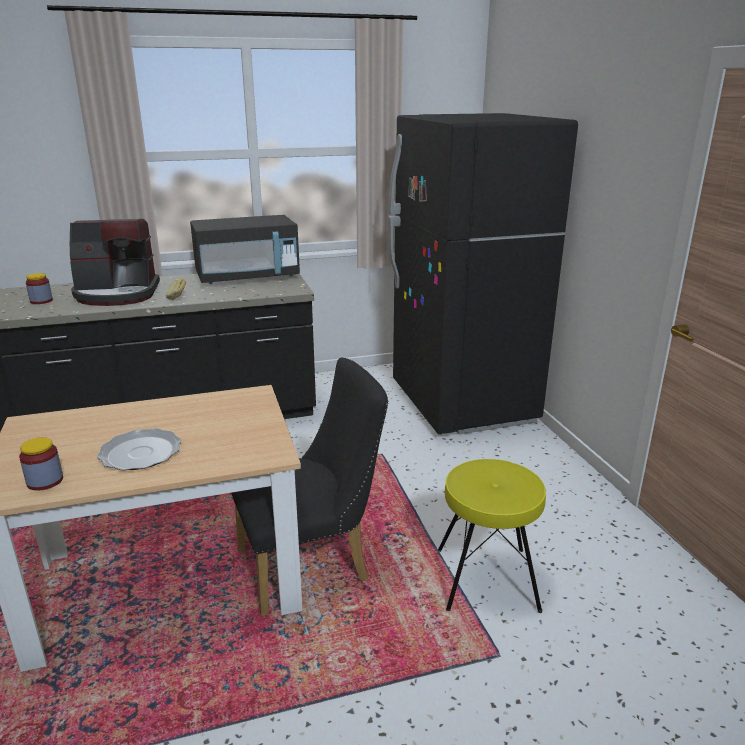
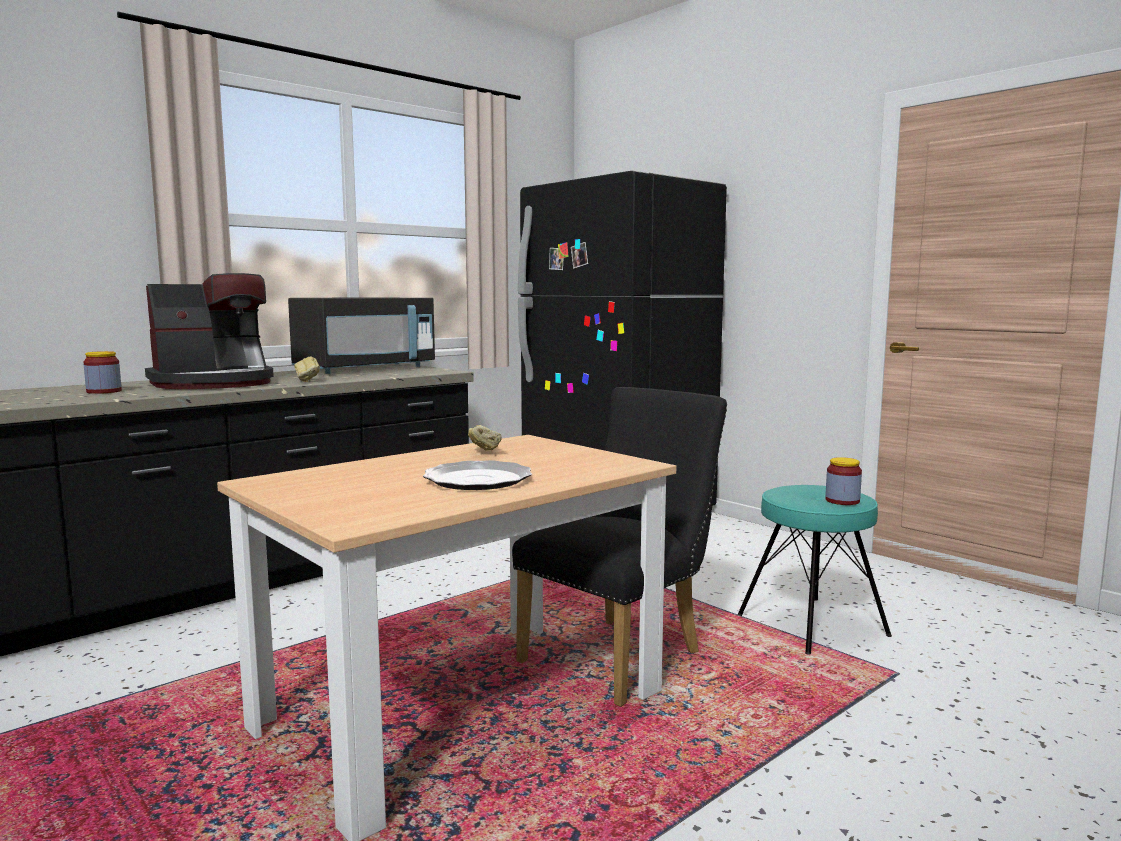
camera: 25 degrees left, 15 degrees down
jar [19,437,63,491] -> jar moved to [825,457,862,505]
yellow stool [438,459,546,613] -> turquoise stool [738,485,892,655]
none -> bread [468,425,501,451]

